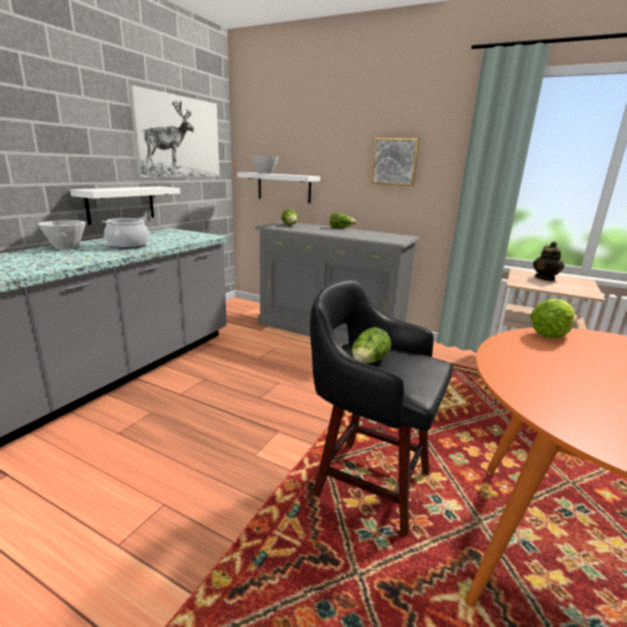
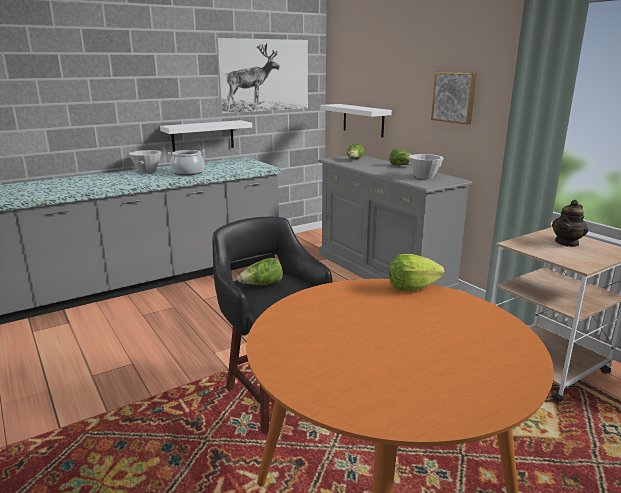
camera: 30 degrees right, 0 degrees up
white bowl [251,155,279,174] -> white bowl moved to [409,154,443,179]

